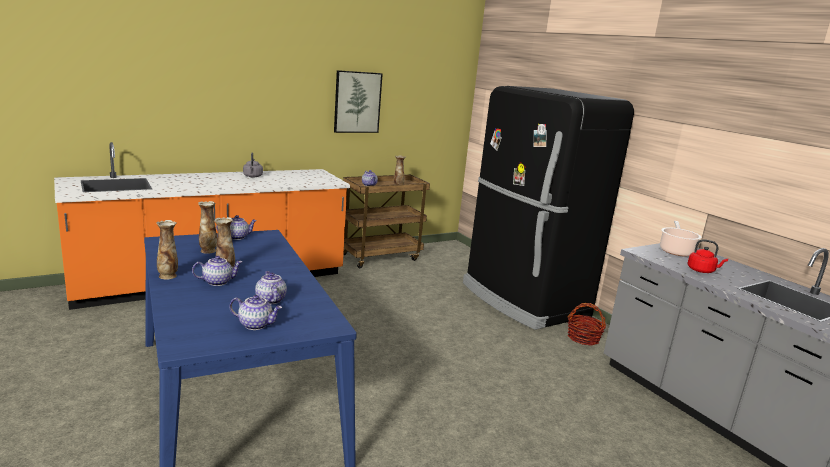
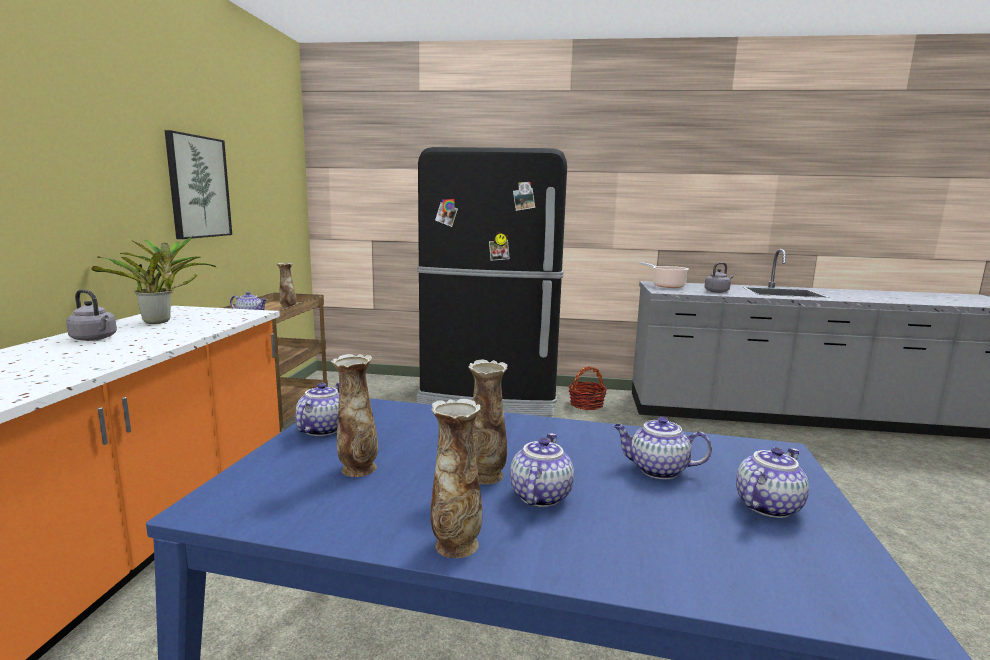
camera: 50 degrees left, 5 degrees down
red kettle [688,239,728,273] -> grey kettle [705,262,734,293]
none -> potted plant [91,235,216,324]

